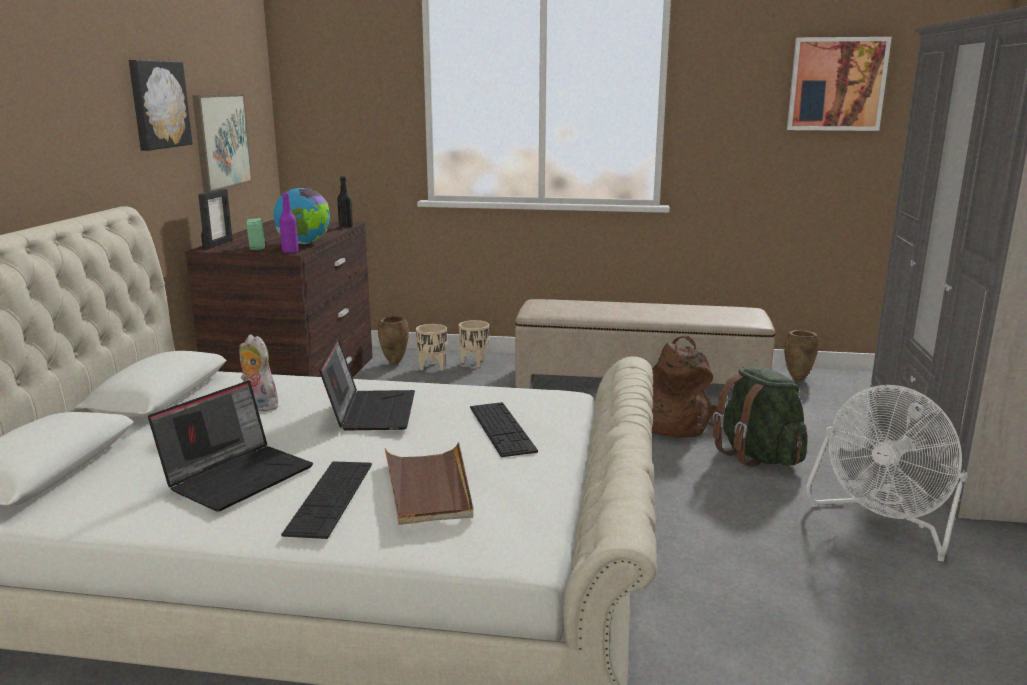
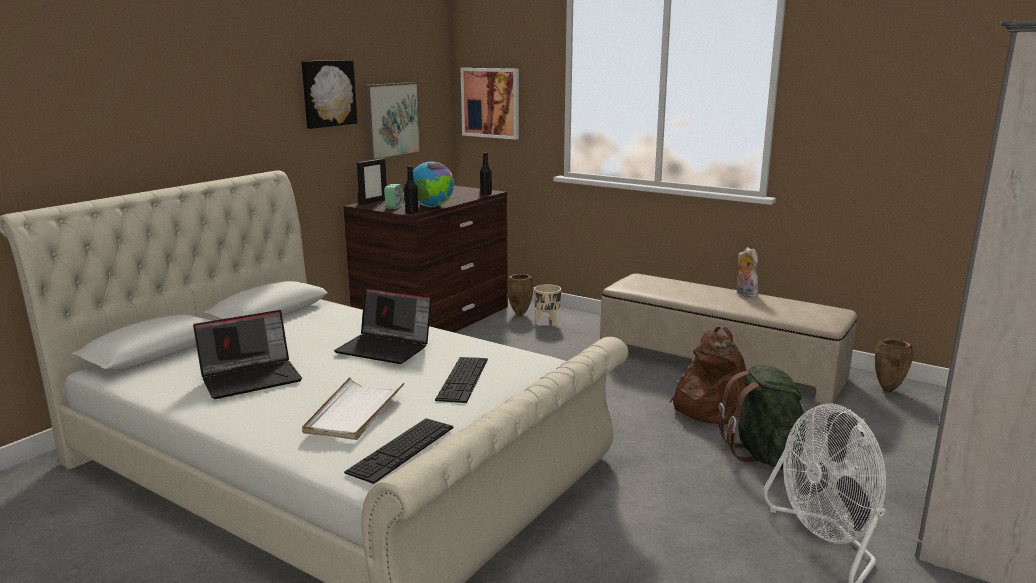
camera: 25 degrees right, 0 degrees up
plush toy [239,334,278,411] -> plush toy moved to [737,247,759,297]
purple bottle [279,193,299,253] -> black bottle [404,166,418,214]
keyboard [281,461,372,539] -> keyboard moved to [344,418,453,484]
laptop [319,338,415,431] -> laptop turned 90 degrees clockwise [334,287,432,364]
brown tray [385,442,473,525] -> white tray [302,377,404,440]
beige planter [459,320,489,368] -> none
picture [787,37,892,131] -> picture moved to [461,68,519,140]

